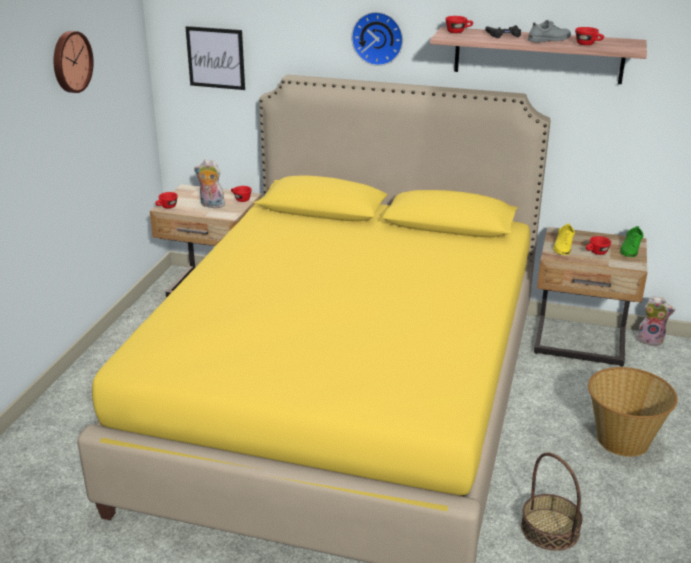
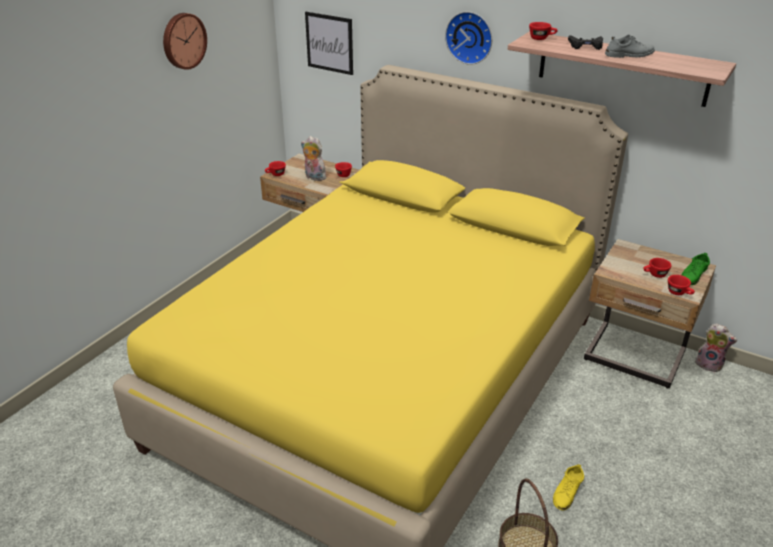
camera: 15 degrees right, 5 degrees up
yellow shoe [553,224,575,255] -> yellow shoe moved to [553,464,584,510]
red cup [575,27,604,45] -> red cup moved to [668,275,695,295]
basket [588,367,678,457] -> none

